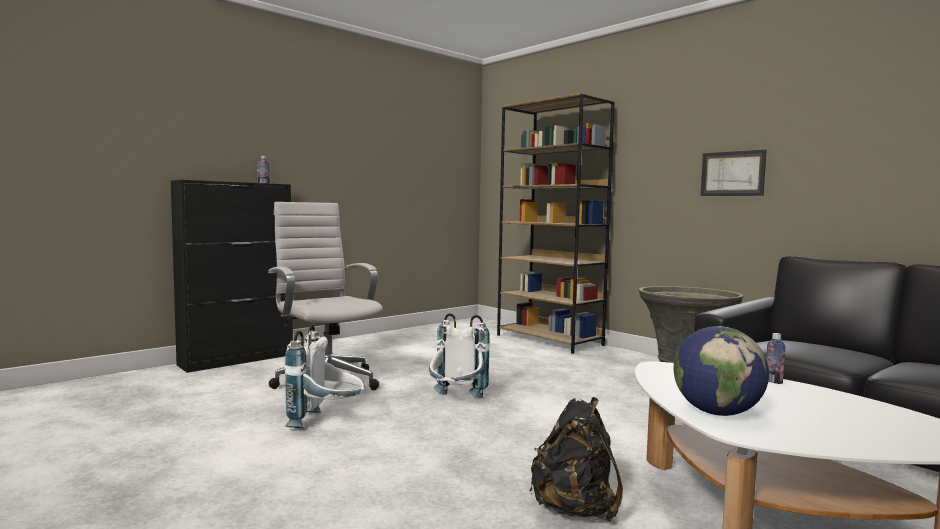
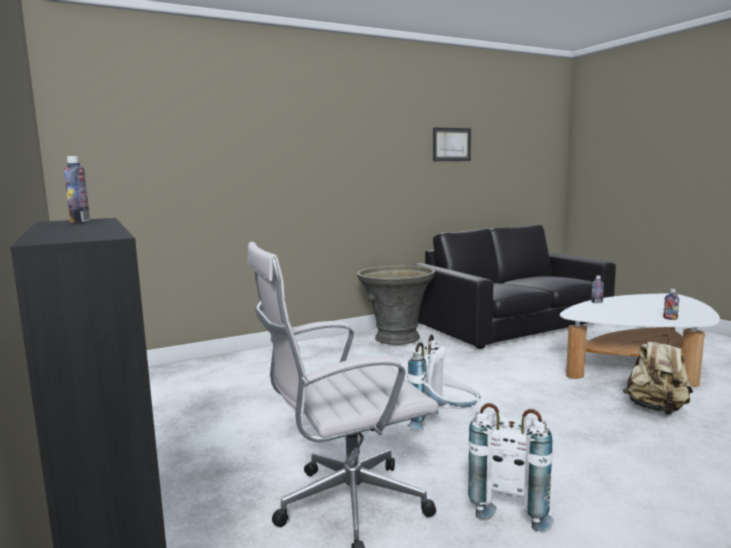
camera: 75 degrees left, 5 degrees up
brown bookcase [497,93,615,354] -> none
black backpack [530,397,623,522] -> beige backpack [623,335,693,415]
globe [673,326,769,416] -> bottle [663,288,679,320]
picture [701,150,767,196] -> picture moved to [433,127,471,161]

